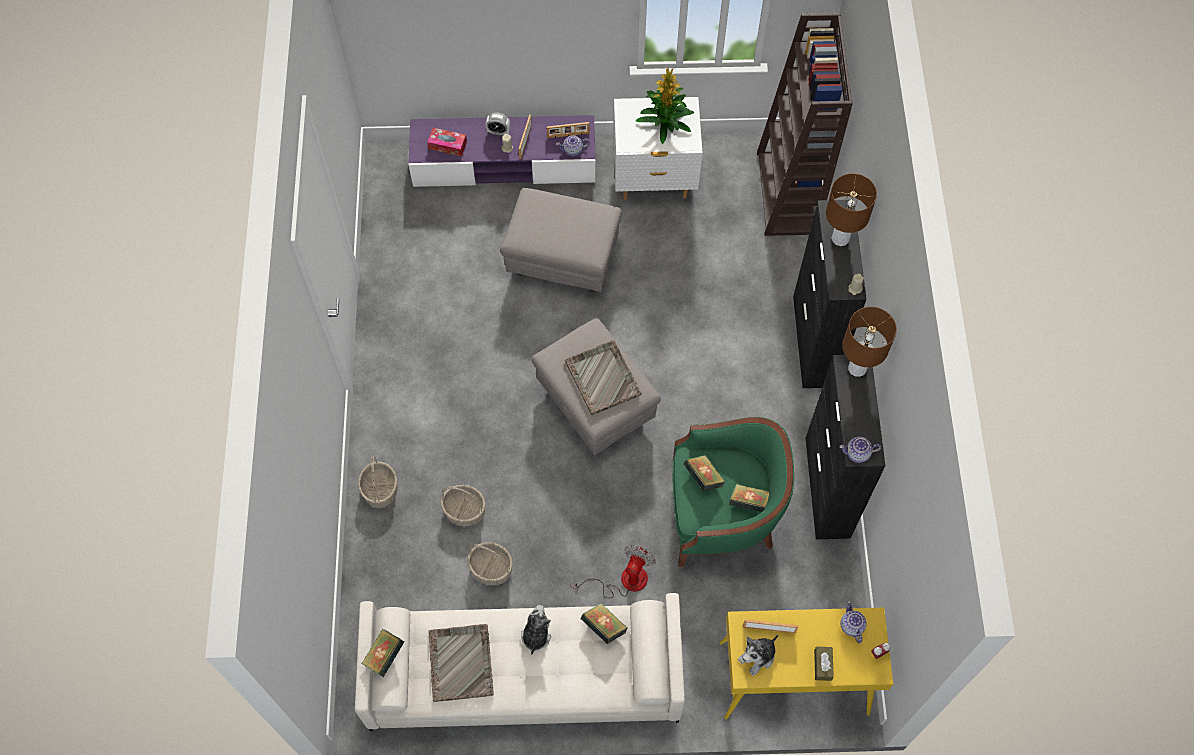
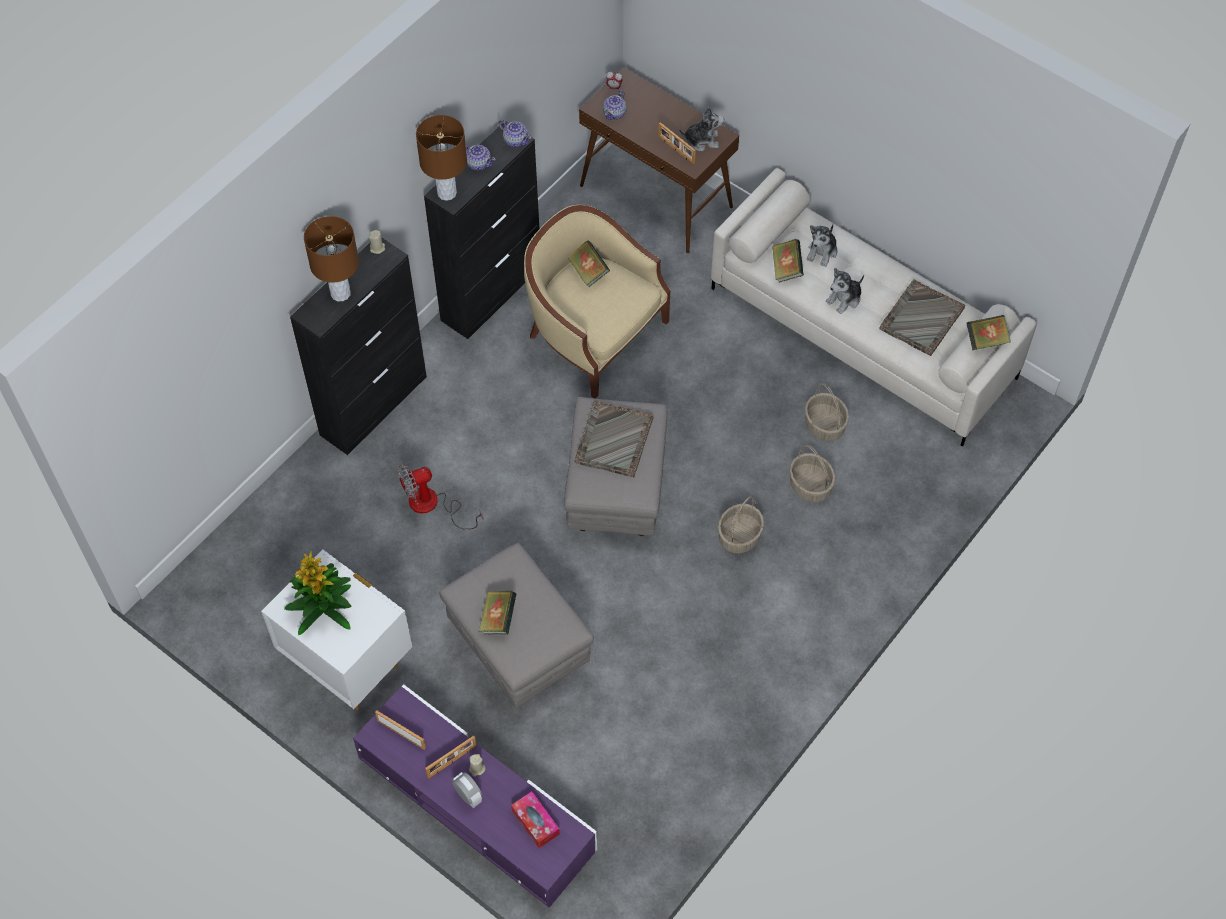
camera: 140 degrees left, 5 degrees down
basket [358,456,398,508] -> basket moved to [718,496,764,553]
teapot [556,135,590,156] -> teapot moved to [466,145,496,171]
fan [571,545,656,598] -> fan moved to [398,464,483,530]
green armchair [673,417,794,567] -> beige armchair [524,205,670,399]
book [683,455,725,491] -> book moved to [479,591,516,635]
yellow console table [719,607,893,719] -> brown console table [579,67,739,253]
brown bookcase [757,13,853,236] -> none
brown tissue box [814,646,834,681] -> none
none -> plush toy [807,224,837,267]

